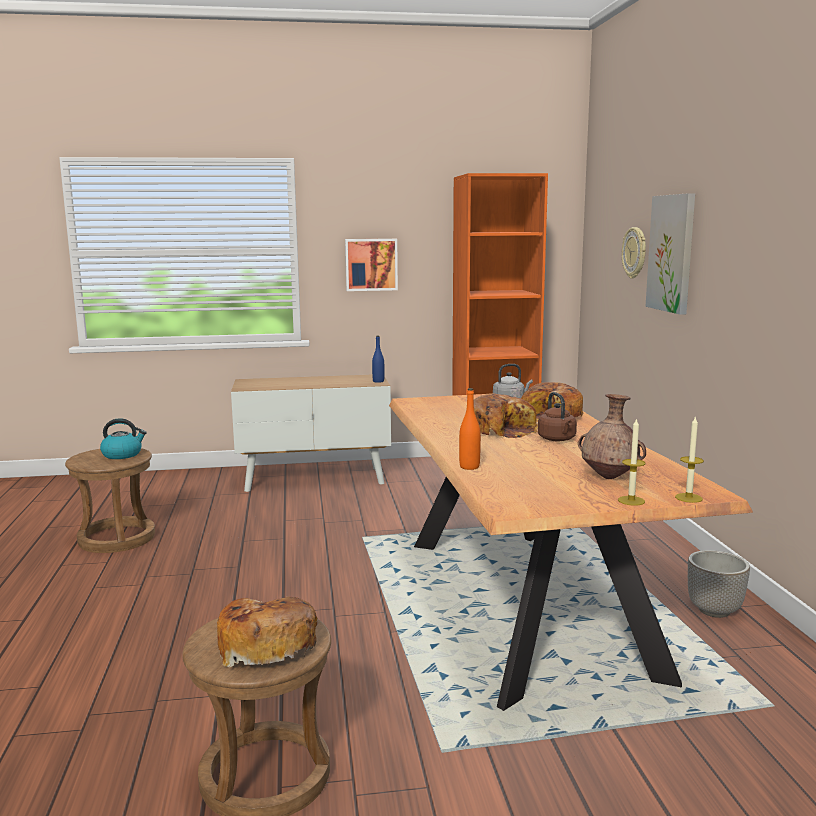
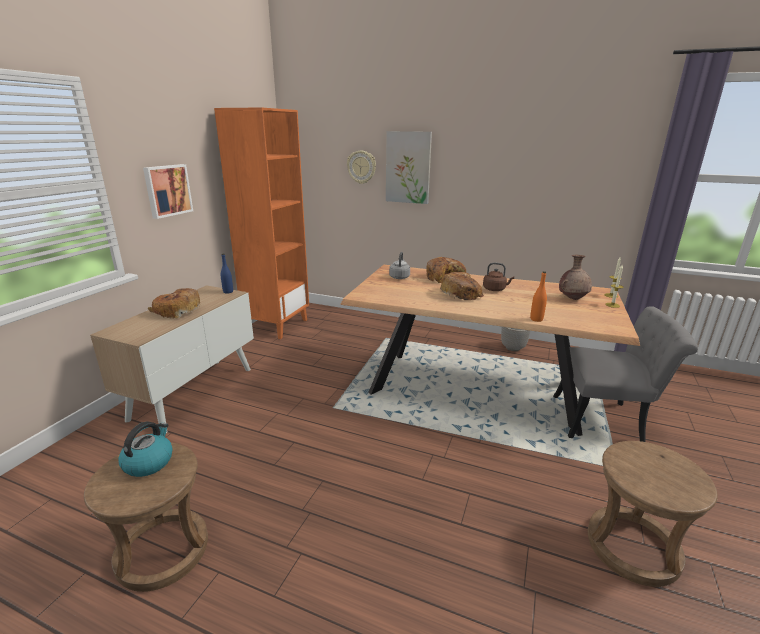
camera: 60 degrees left, 10 degrees up
bread [217,597,318,667] -> bread moved to [148,288,200,319]
none -> grey chair [553,306,698,442]

